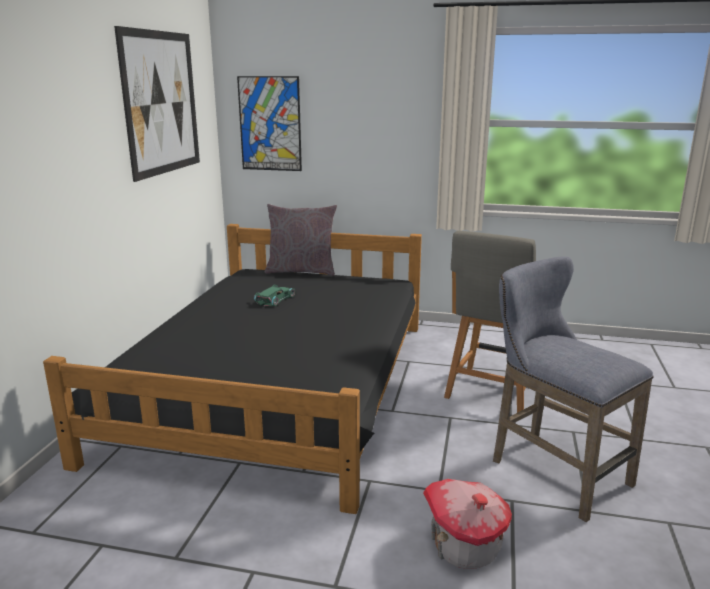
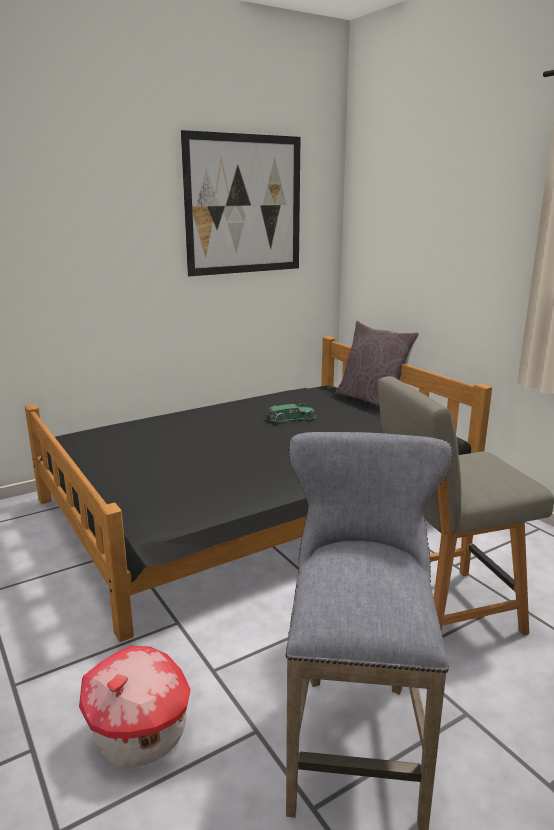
camera: 45 degrees right, 0 degrees up
picture [237,76,302,171] -> none

